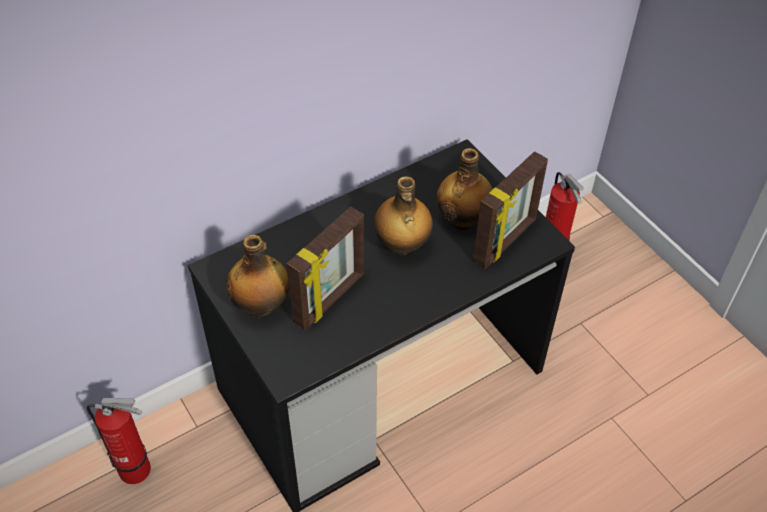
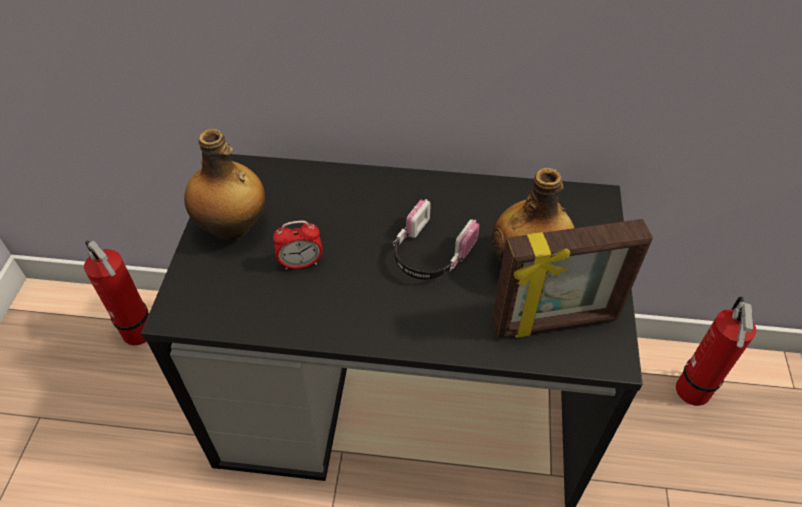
camera: 40 degrees right, 0 degrees up
picture frame [287,206,364,330] -> alarm clock [273,221,323,270]
bottle [374,176,433,255] -> headphones [393,199,479,279]

